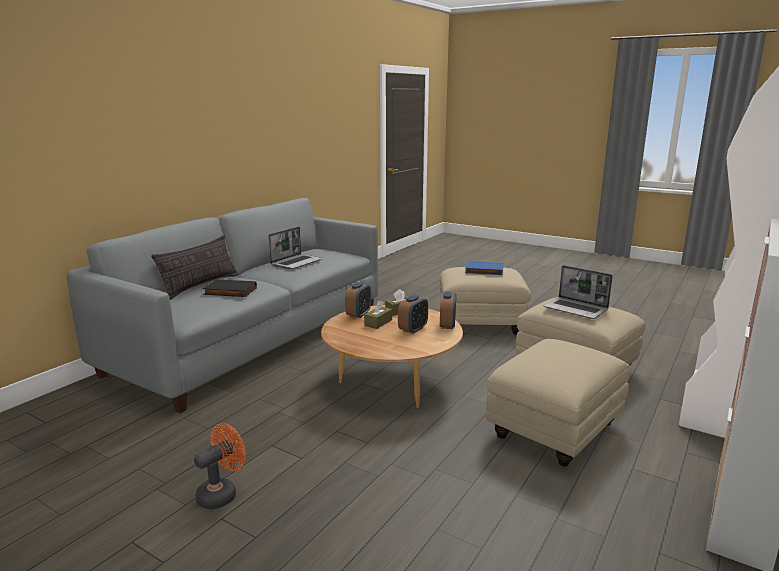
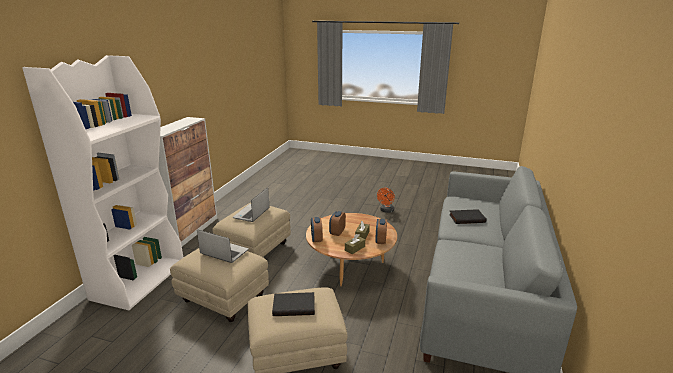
camera: 165 degrees right, 5 degrees up
pillow [152,235,239,300] -> none
laptop [268,227,323,269] -> laptop moved to [233,187,270,222]
blue book [465,261,503,275] -> black book [272,292,315,316]

